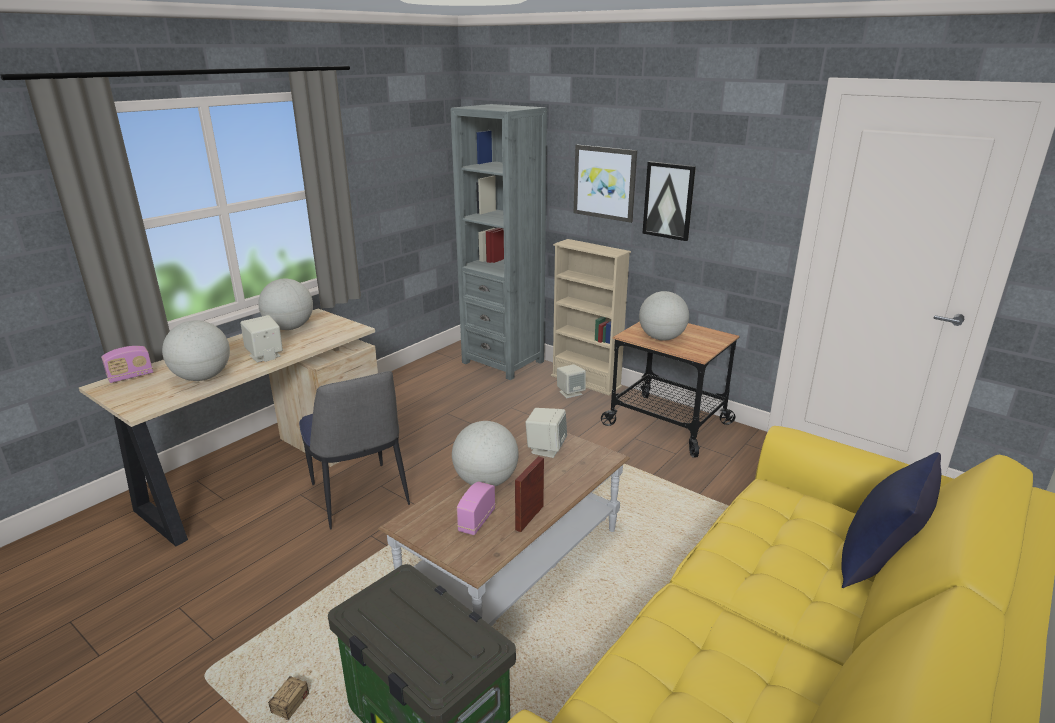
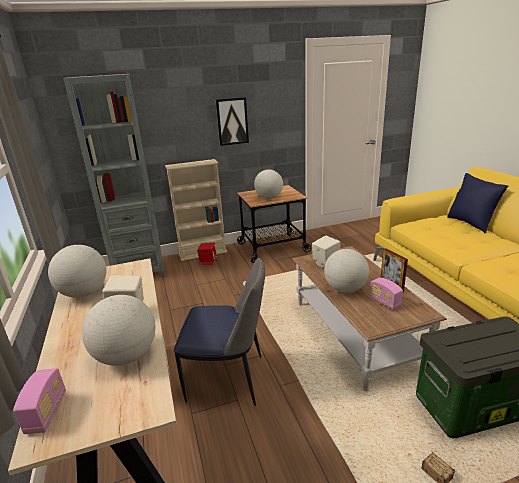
camera: 55 degrees left, 0 degrees up
beige speaker [557,364,586,398] -> red speaker [197,242,217,265]
picture [574,144,637,223] -> none

